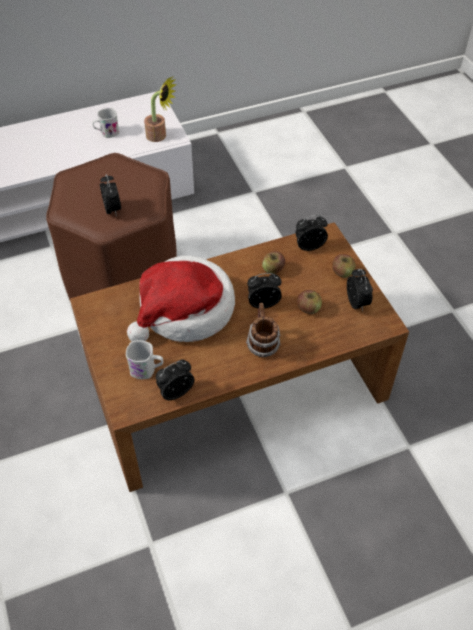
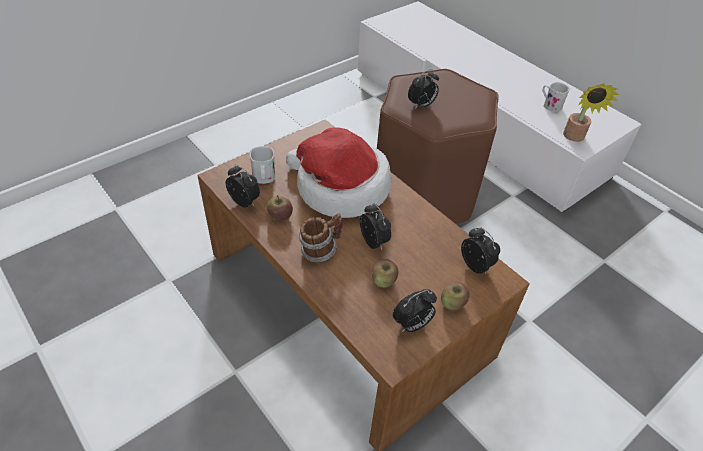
camera: 70 degrees right, 5 degrees down
apple [262,251,285,274] -> apple moved to [267,195,293,221]

